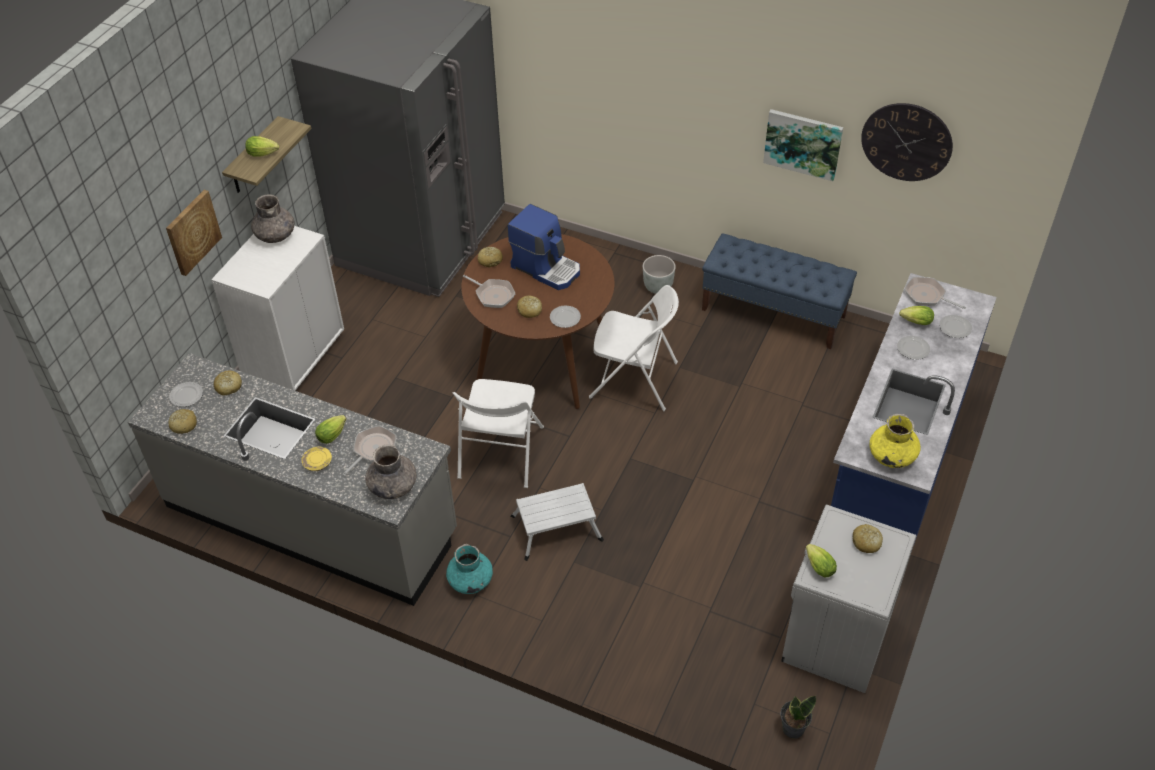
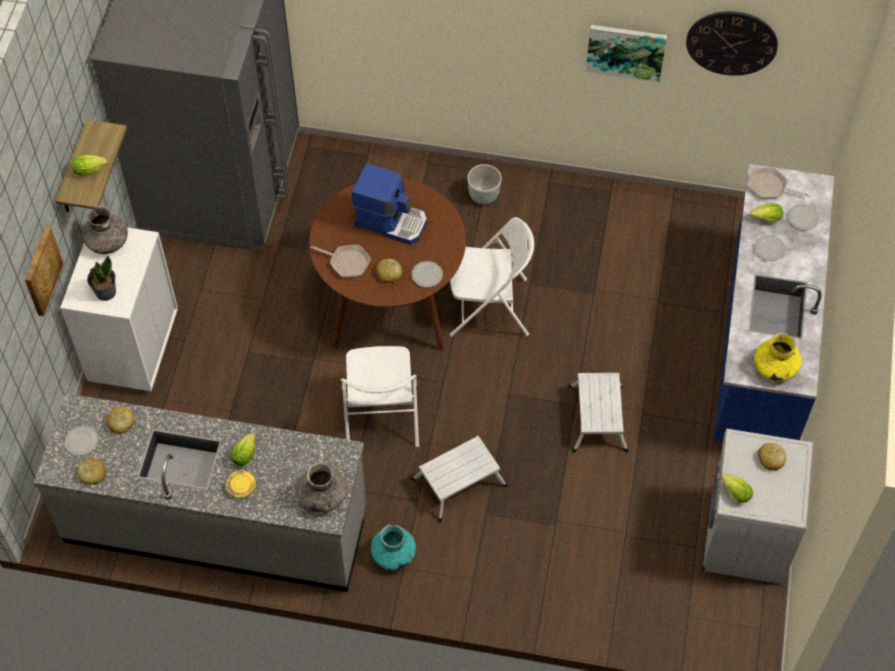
camera: 15 degrees left, 10 degrees up
frying pan [342,425,396,476] -> none
bread [478,247,503,267] -> none
blue bench [702,233,857,349] -> none
potted plant [780,696,816,739] -> potted plant moved to [87,256,116,301]
none -> white step ladder [568,373,629,453]

